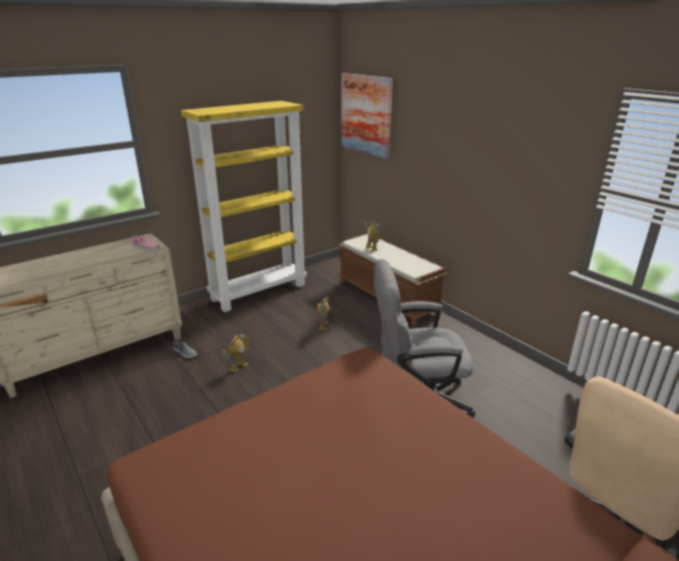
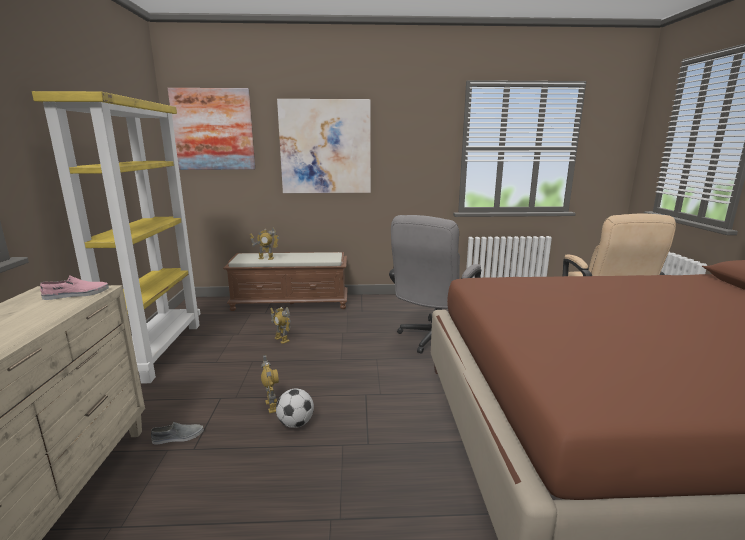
camera: 55 degrees left, 10 degrees down
none -> football [276,389,314,428]
none -> picture [277,99,371,193]

